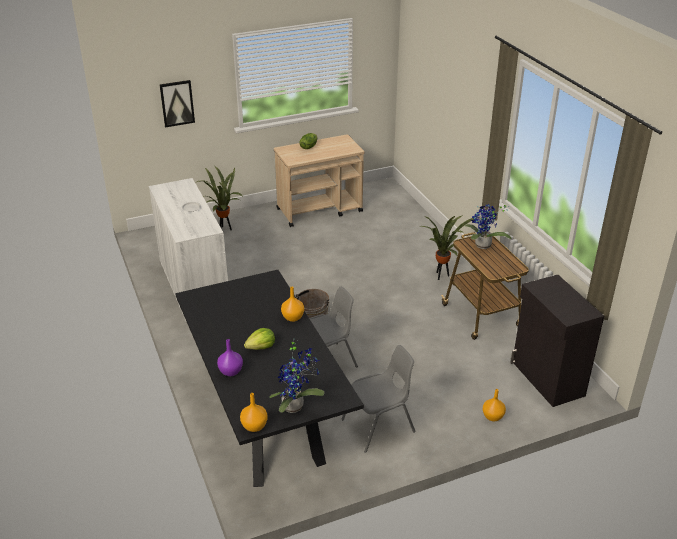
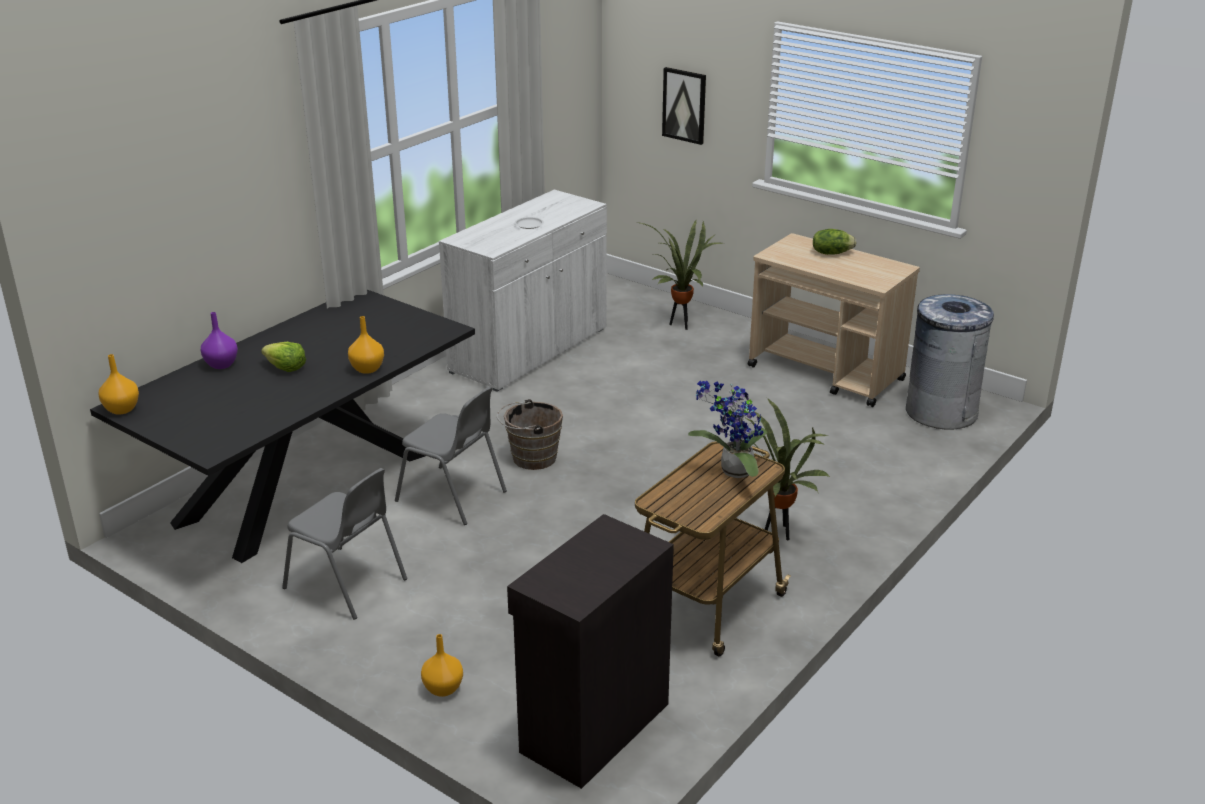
camera: 60 degrees right, 5 degrees down
potted plant [269,340,325,413] -> none
none -> grey trash can [906,294,994,430]

